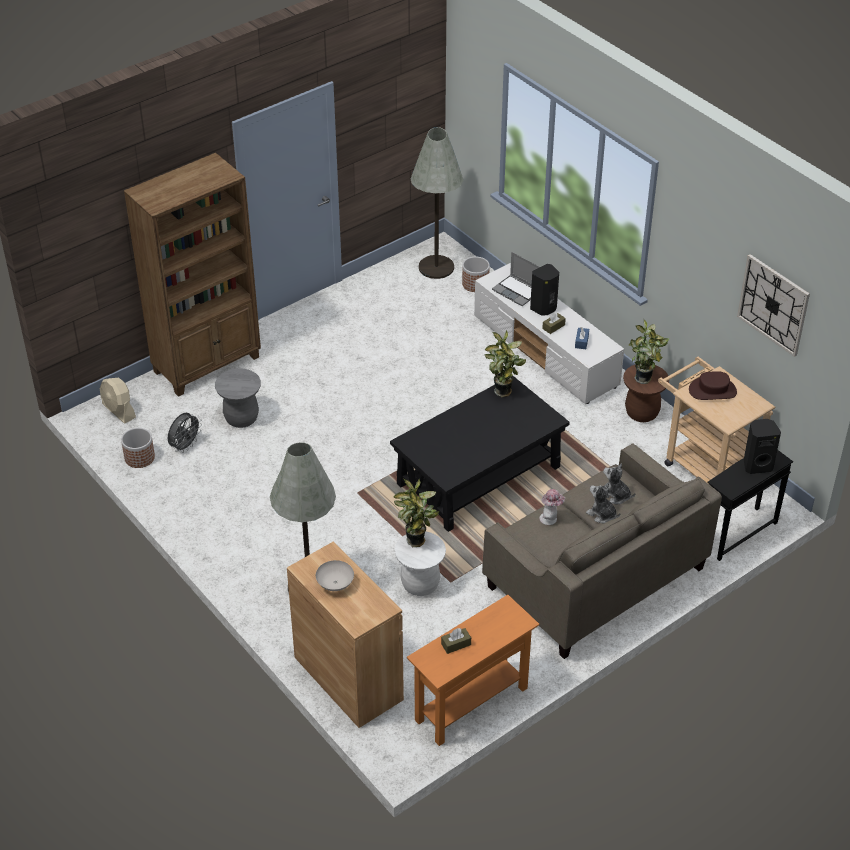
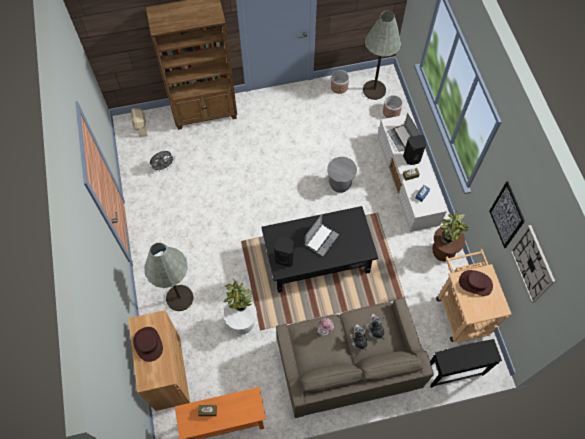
camera: 25 degrees right, 20 degrees up
planter [121,428,155,468] -> planter moved to [331,70,349,94]
grey stool [215,368,261,428] -> grey stool moved to [327,157,357,193]
white bowl [316,560,354,591] -> brown hat [133,327,163,362]
potted plant [484,330,526,397] -> none
black speaker [744,419,781,474] -> black speaker moved to [274,237,294,267]
none -> laptop [305,214,339,256]
none -> picture [489,181,525,248]

